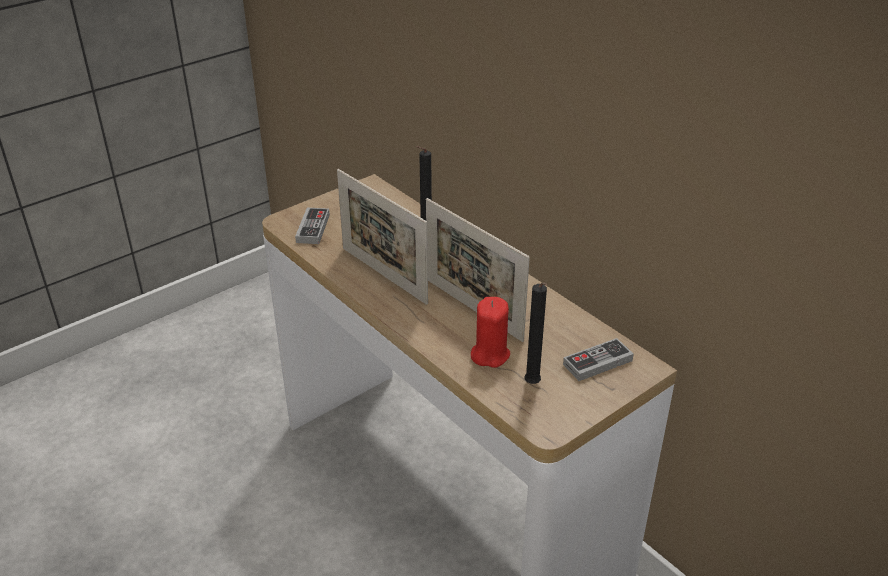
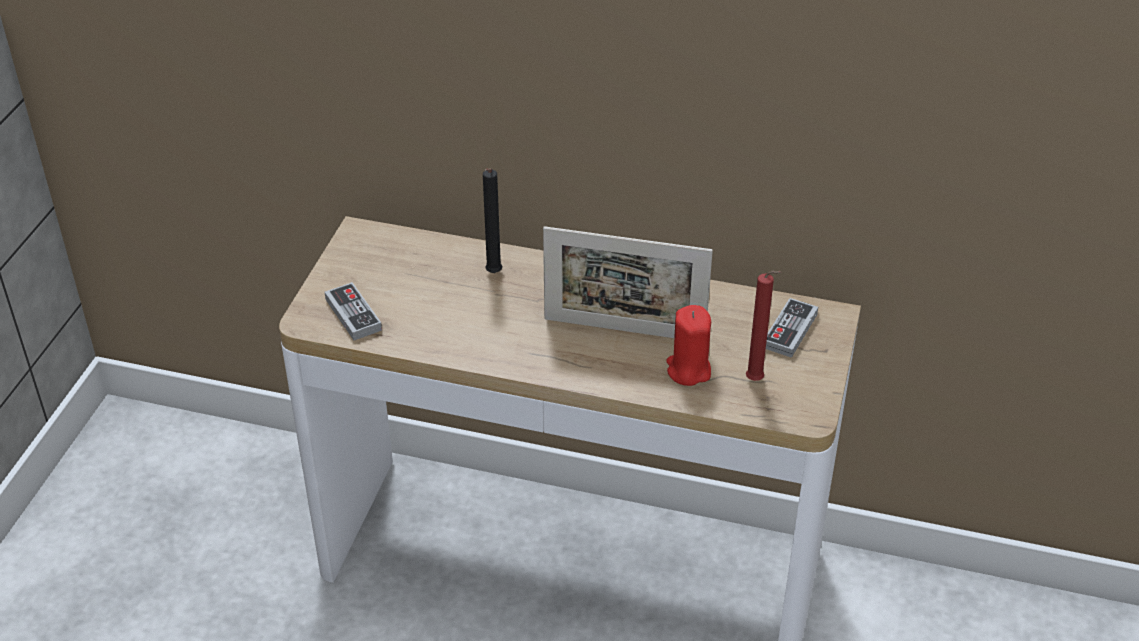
camera: 35 degrees left, 5 degrees up
picture frame [337,169,428,305] -> none
black candle [524,282,547,384] -> red candle [746,271,782,381]

